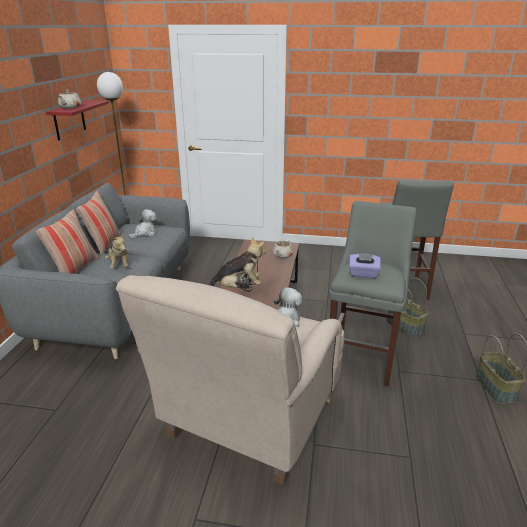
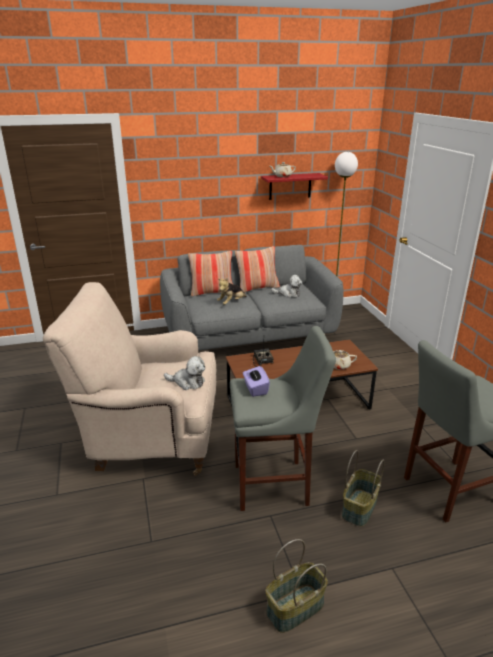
camera: 65 degrees right, 0 degrees up
plush toy [209,237,266,288] -> none

